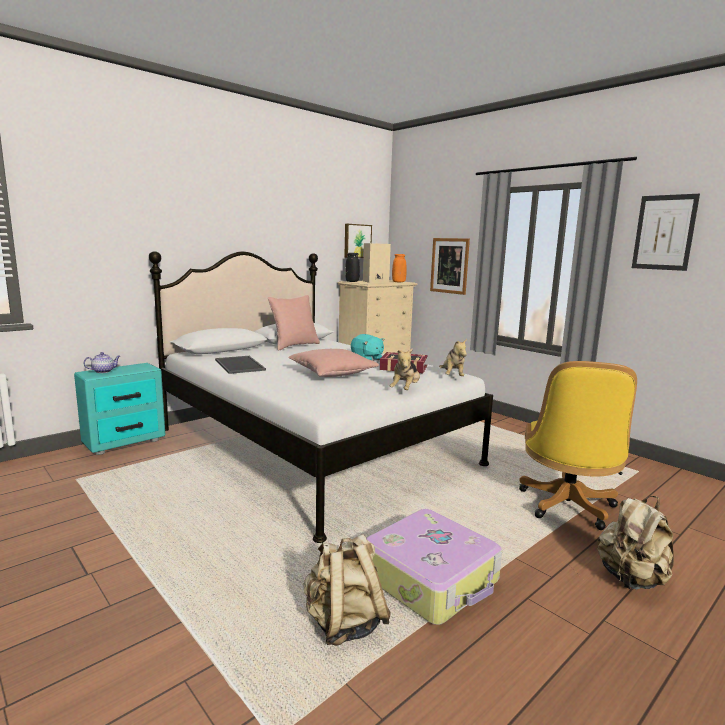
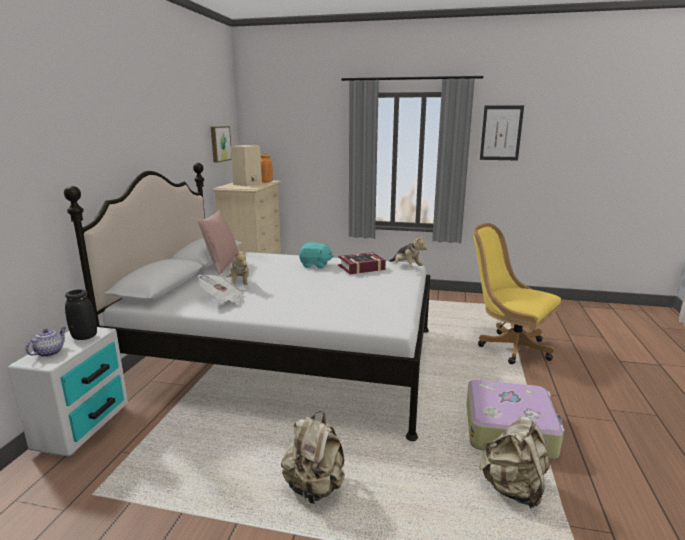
camera: 35 degrees left, 5 degrees up
turquoise nightstand [74,363,165,455] -> white nightstand [8,327,128,456]
tray [215,356,266,374] -> newspaper [198,275,245,305]
pink pillow [288,349,379,377] -> none
black vase [345,253,360,282] -> black vase moved to [65,289,97,340]
plush toy [389,348,420,390] -> plush toy moved to [226,250,249,285]
picture [430,238,470,295] -> none
yellow office chair [519,361,637,530] -> yellow office chair turned 150 degrees clockwise [474,223,561,364]
beige backpack [598,496,674,589] -> beige backpack moved to [281,411,345,504]

